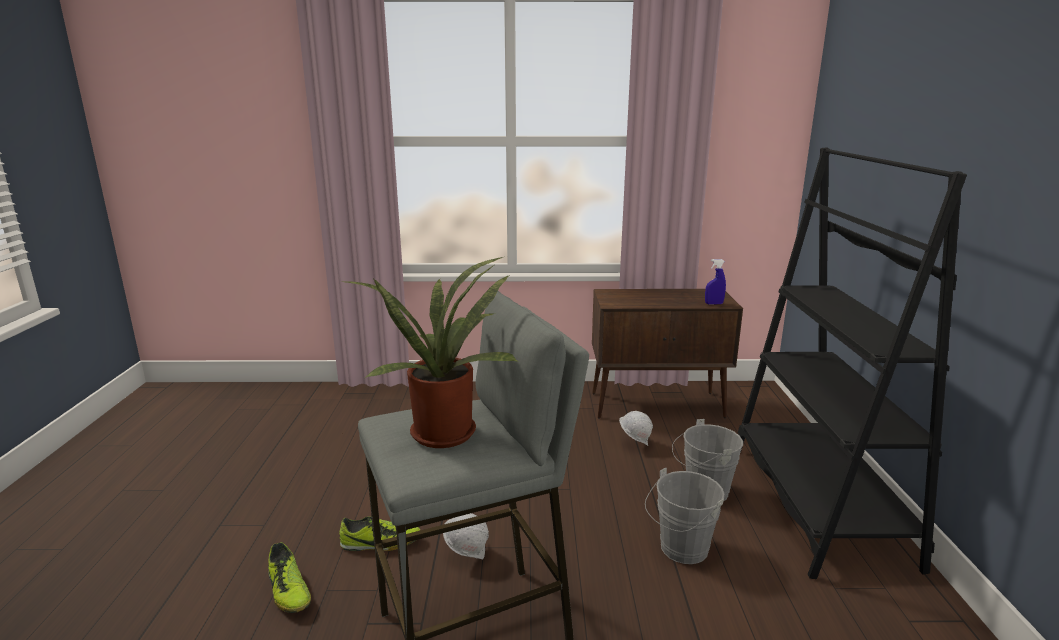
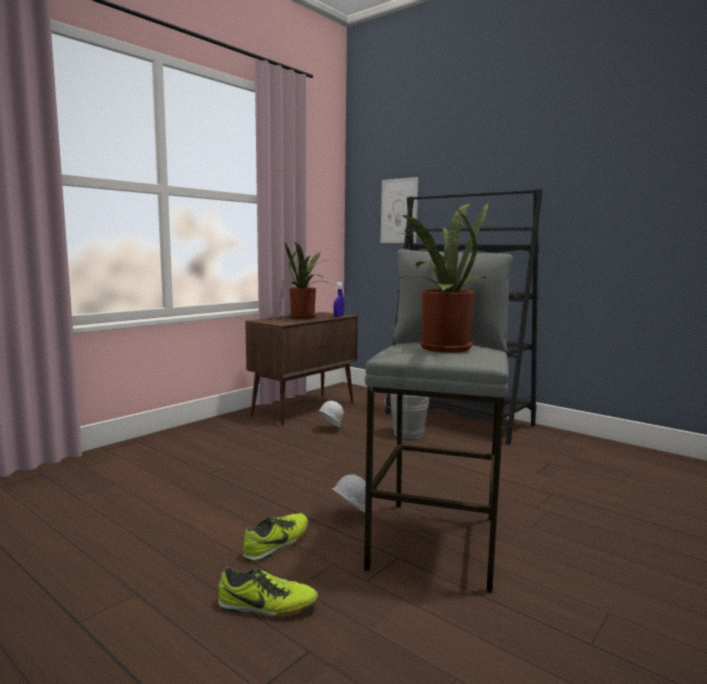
camera: 50 degrees left, 10 degrees down
grey bucket [645,467,725,564] -> none
none -> potted plant [283,242,328,319]
none -> picture [381,177,418,243]

